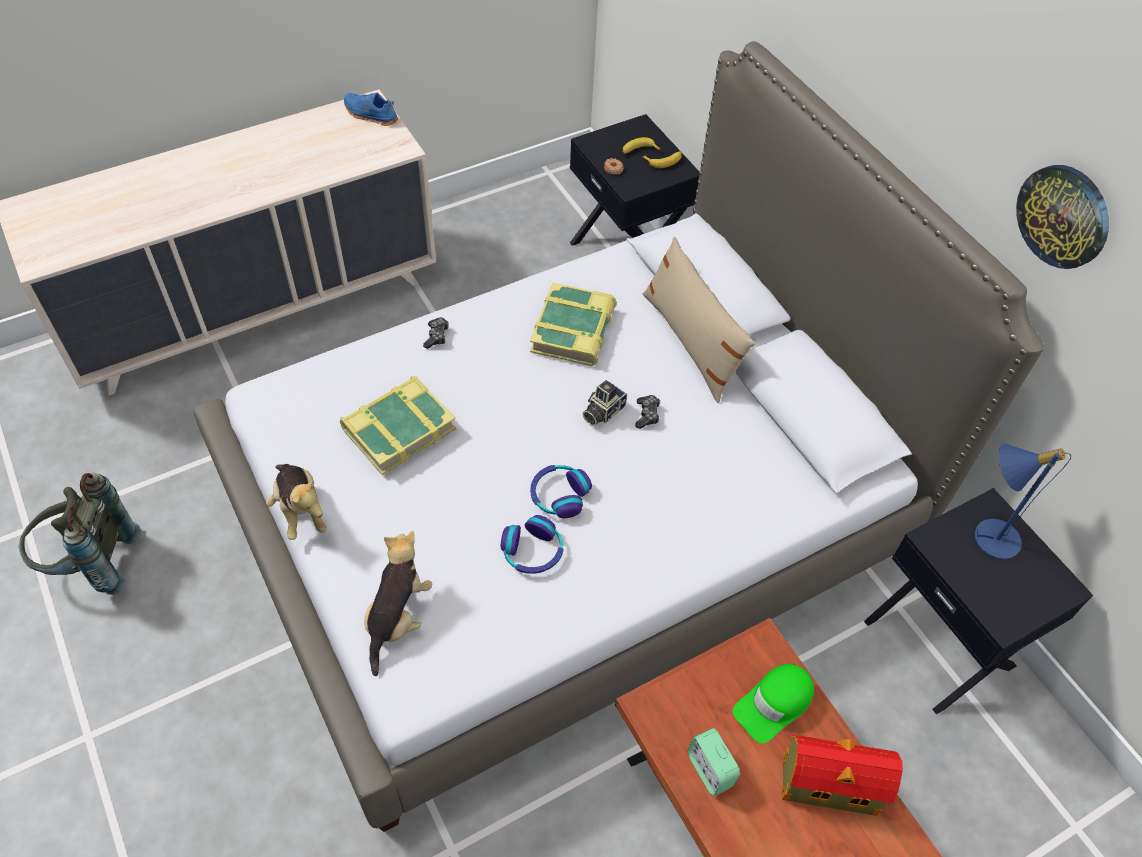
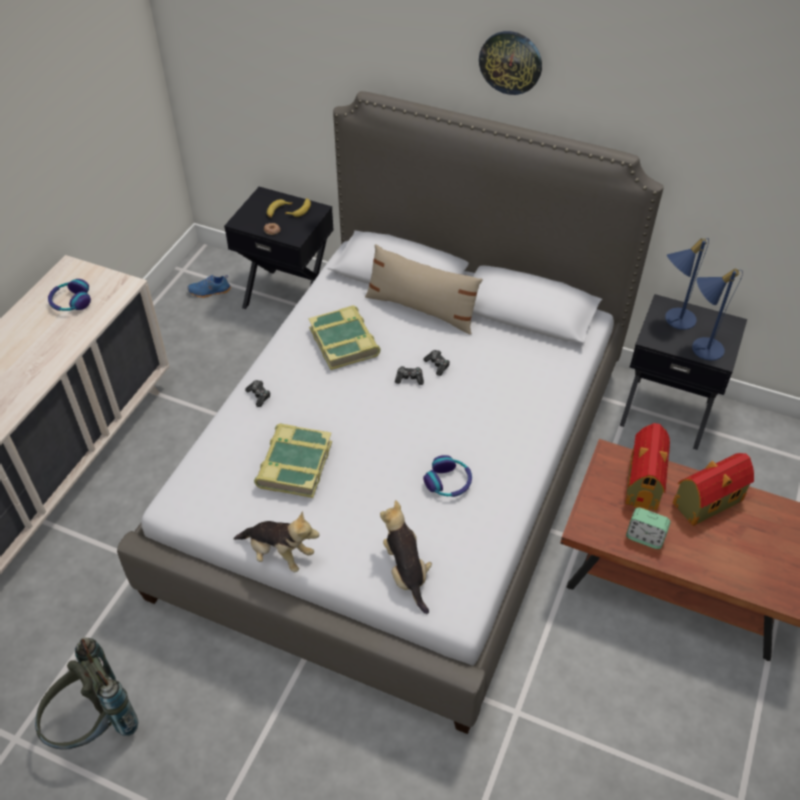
camera: 35 degrees left, 5 degrees down
blue shoe [344,93,398,126] -> blue shoe moved to [187,275,231,298]
headphones [530,465,592,518] -> headphones moved to [48,279,91,311]
camera [583,380,627,426] -> game controller [395,366,424,385]
green cap [733,664,814,744] -> toy house [625,423,670,510]
wall clock [1016,165,1109,269] -> wall clock moved to [479,31,542,95]
none -> blue table lamp [692,268,743,361]

